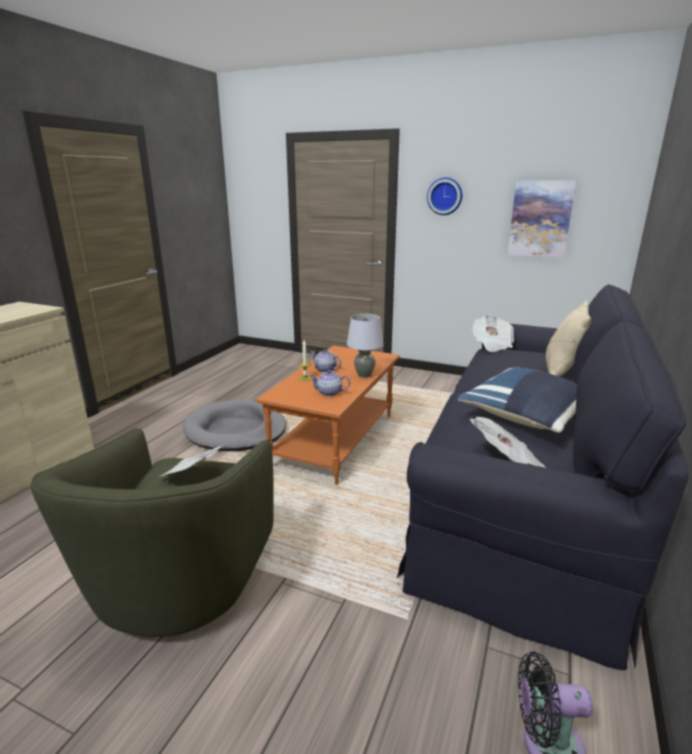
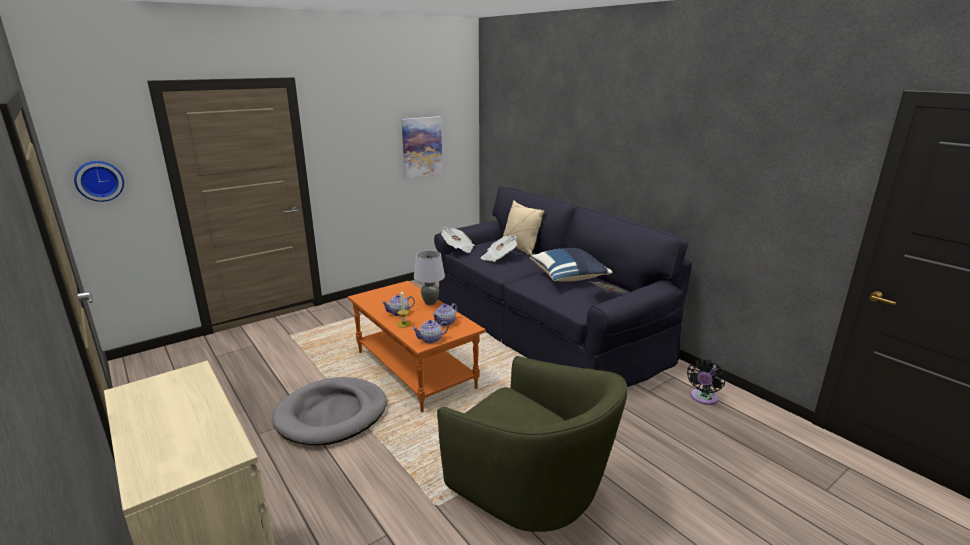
camera: 60 degrees left, 0 degrees up
newspaper [159,445,223,477] -> newspaper moved to [481,235,517,262]
wall clock [427,177,462,215] -> wall clock moved to [74,161,124,202]
none -> teapot [412,320,448,344]

